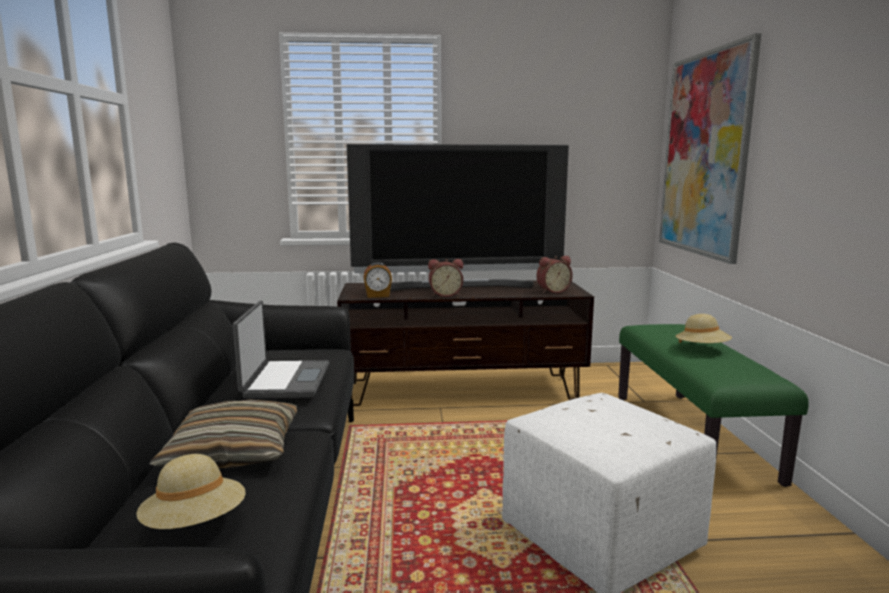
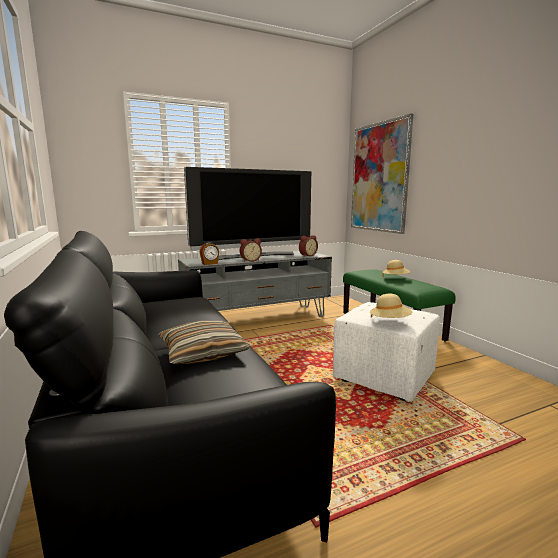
camera: 20 degrees left, 0 degrees up
beige hat [136,454,246,529] -> beige hat moved to [370,294,412,318]
laptop [233,301,330,398] -> none
brown tv stand [337,280,594,406] -> grey tv stand [178,251,332,317]

